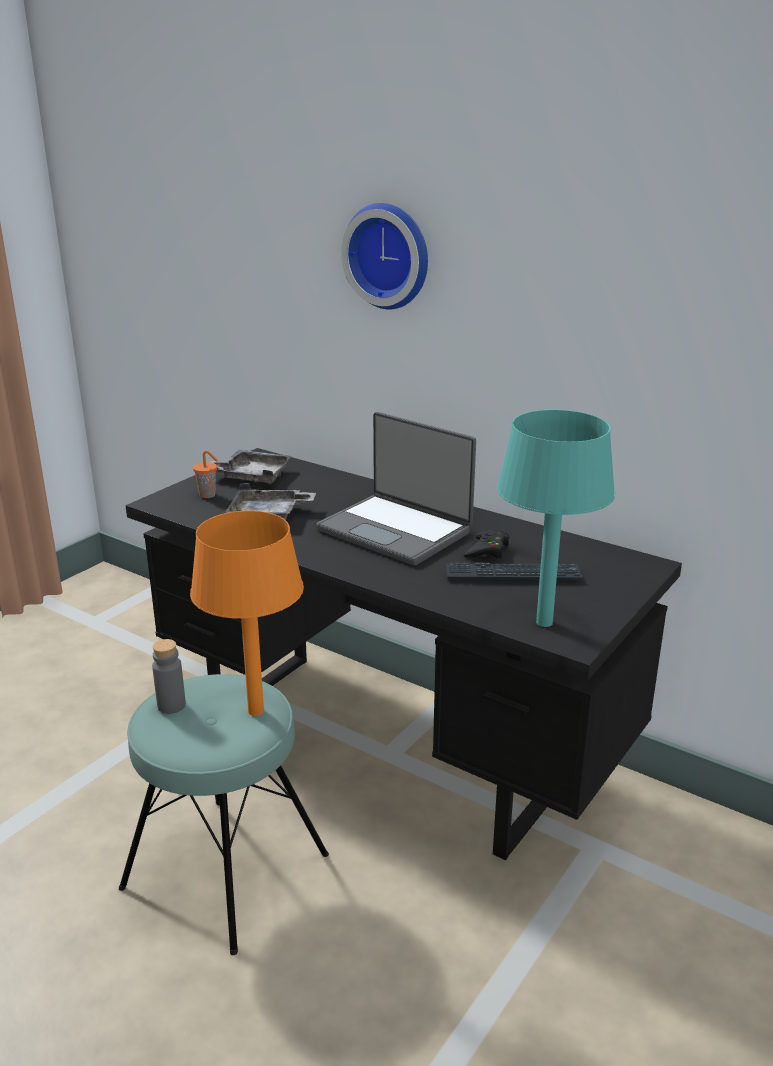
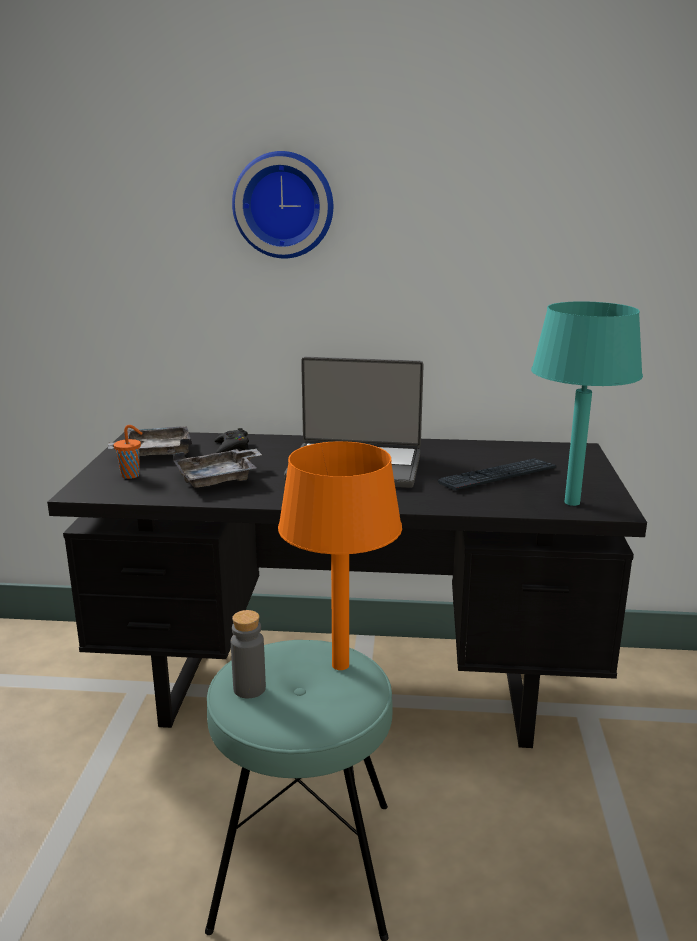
camera: 30 degrees left, 5 degrees down
black game controller [464,529,510,558] -> black game controller moved to [214,428,249,453]

